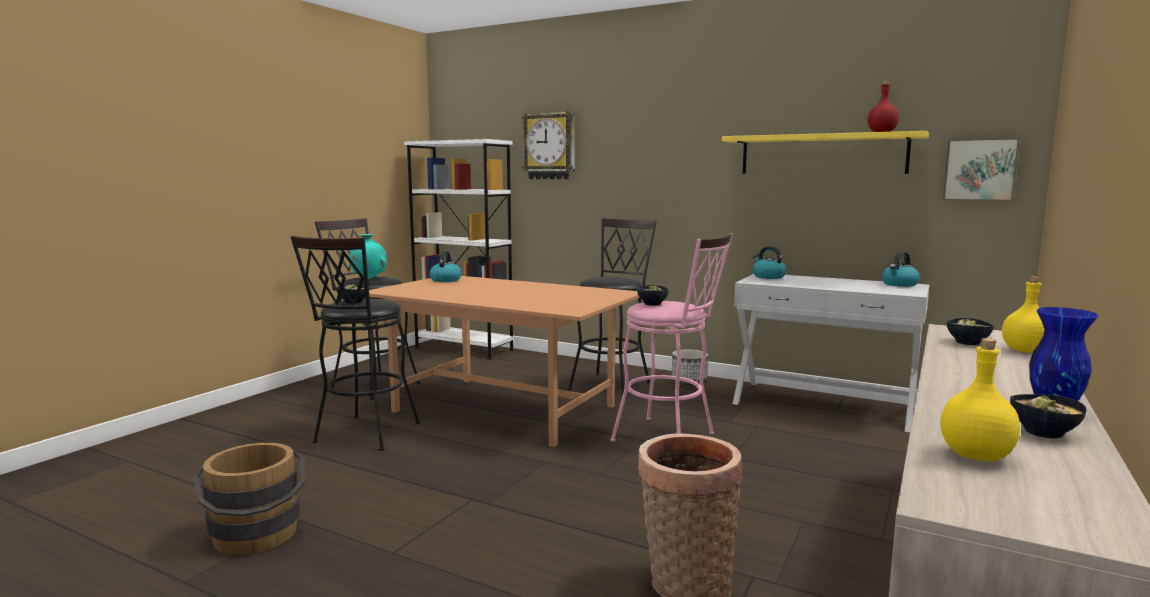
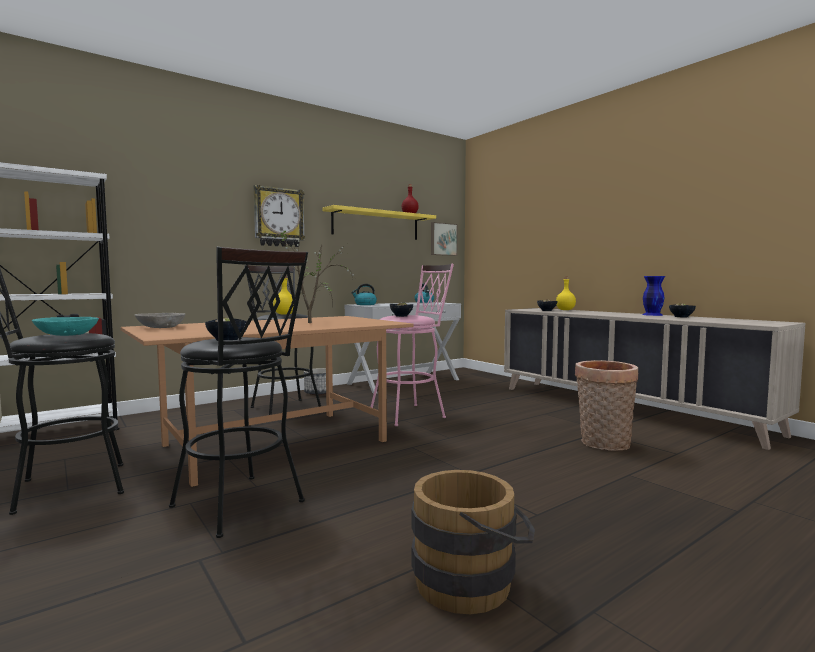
camera: 65 degrees left, 5 degrees down
turquoise vase [349,234,387,279] -> turquoise bowl [32,317,99,336]
kettle [430,251,462,282] -> grey bowl [135,313,185,328]
wall clock [522,111,575,179] -> wall clock moved to [254,185,305,247]
yellow bottle [940,338,1020,461] -> yellow bottle moved to [273,275,294,315]
none -> potted plant [266,227,354,323]

